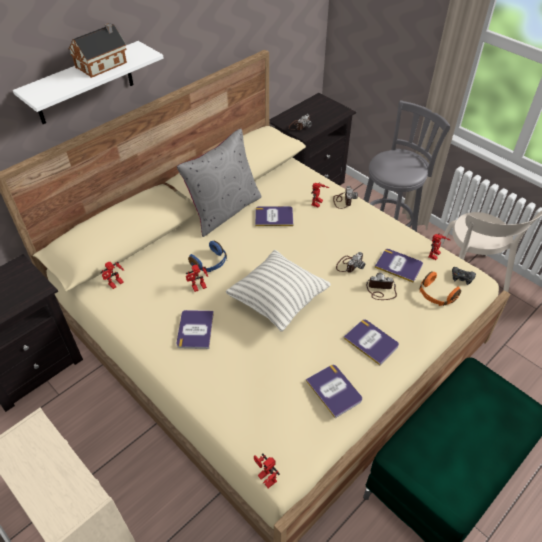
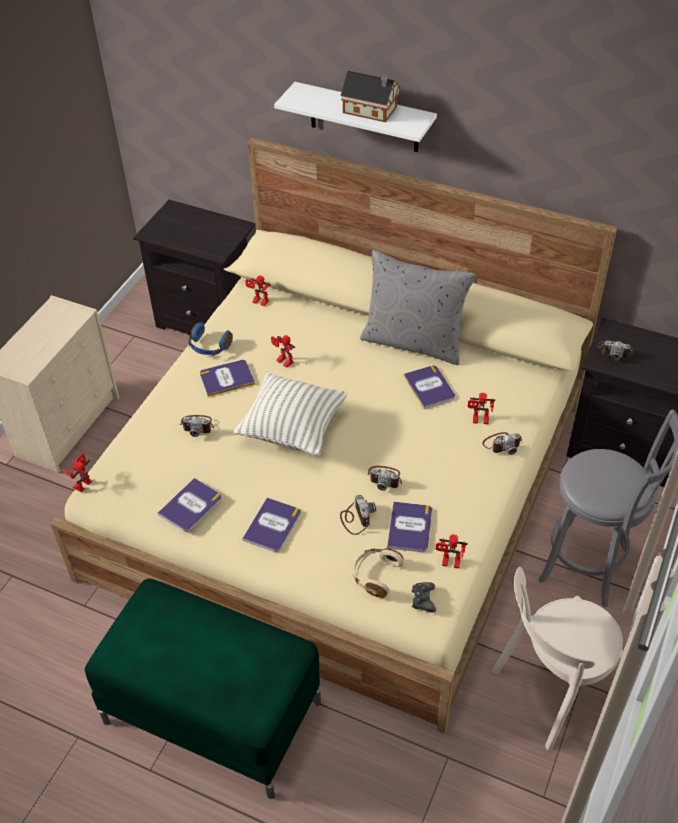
camera: 70 degrees right, 0 degrees up
blue headphones [188,241,227,272] -> blue headphones moved to [189,323,233,356]
orange headphones [420,271,461,306] -> beige headphones [352,548,403,598]
none -> camera [180,415,214,437]

